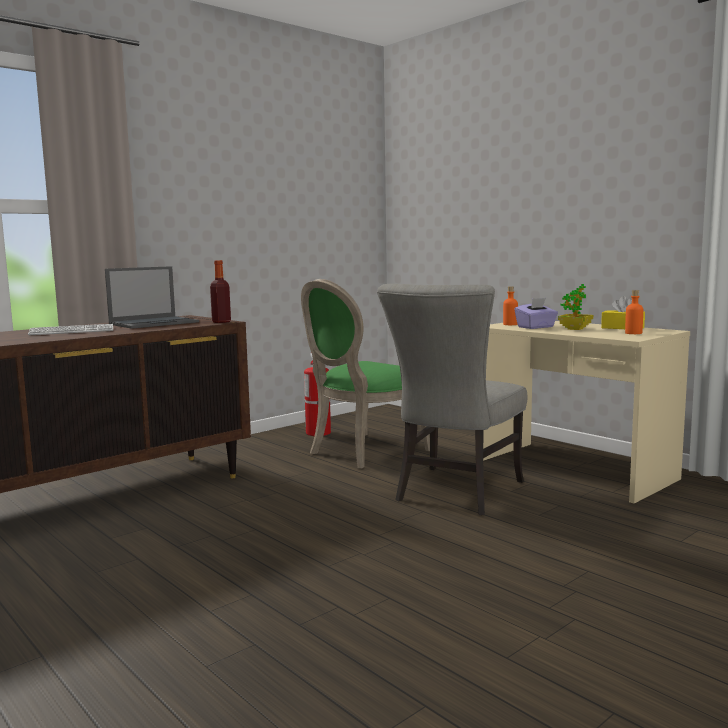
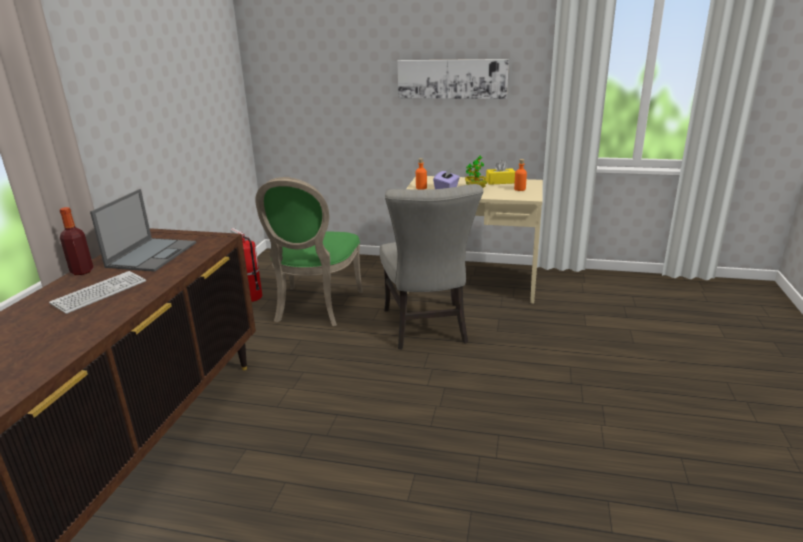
camera: 35 degrees left, 15 degrees up
bottle [210,260,231,323] -> bottle moved to [60,207,94,275]
none -> picture [397,59,509,99]

